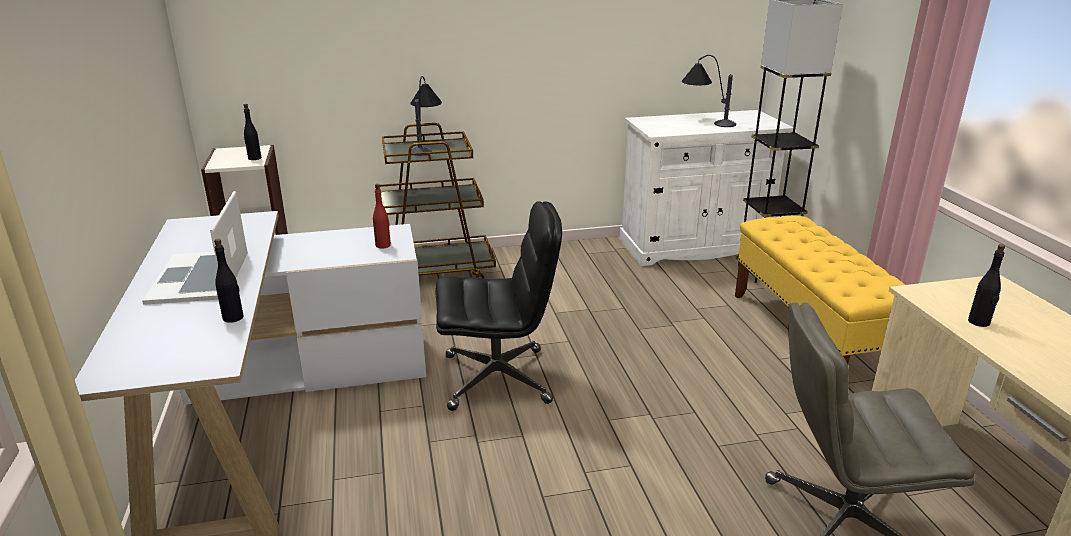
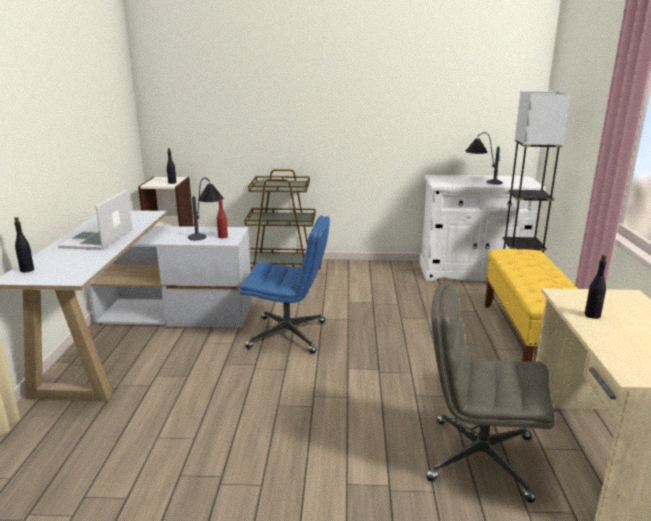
camera: 15 degrees right, 5 degrees down
black bottle [214,239,244,323] -> black bottle moved to [14,217,34,272]
table lamp [410,76,442,156] -> table lamp moved to [188,178,223,240]
black office chair [435,201,562,411] -> blue office chair [240,216,330,354]

